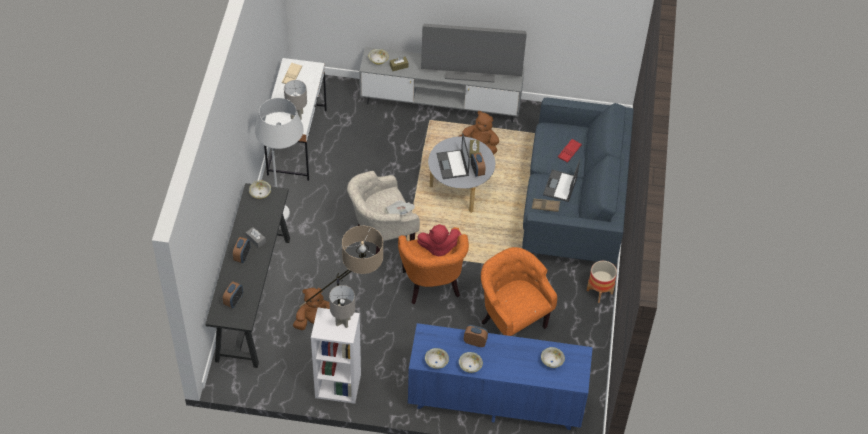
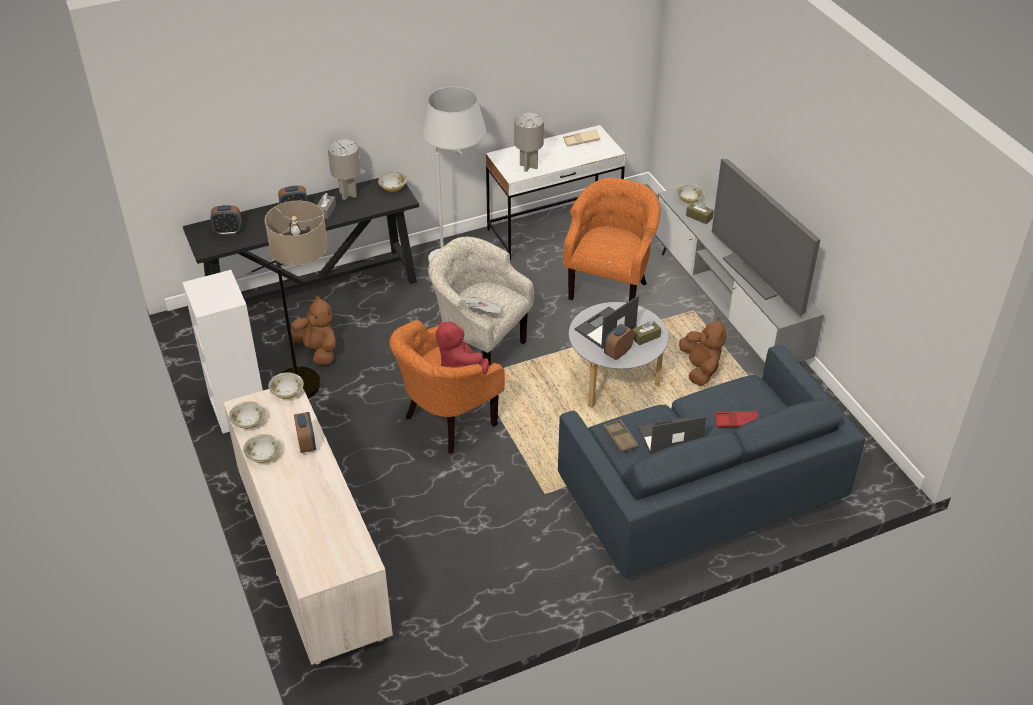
camera: 60 degrees right, 10 degrees down
grey table lamp [329,285,355,328] -> grey table lamp moved to [328,139,361,200]
blue dresser [408,323,593,430] -> beige dresser [223,388,393,665]
orange armchair [481,247,557,336] -> orange armchair moved to [563,178,661,301]
bowl [541,347,565,368] -> bowl moved to [268,372,304,399]
planter [587,261,617,303] -> none

